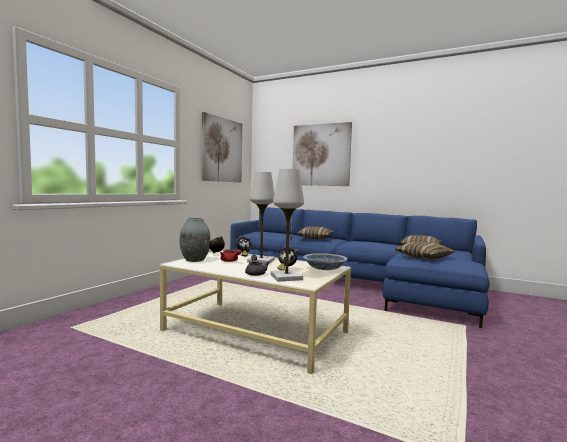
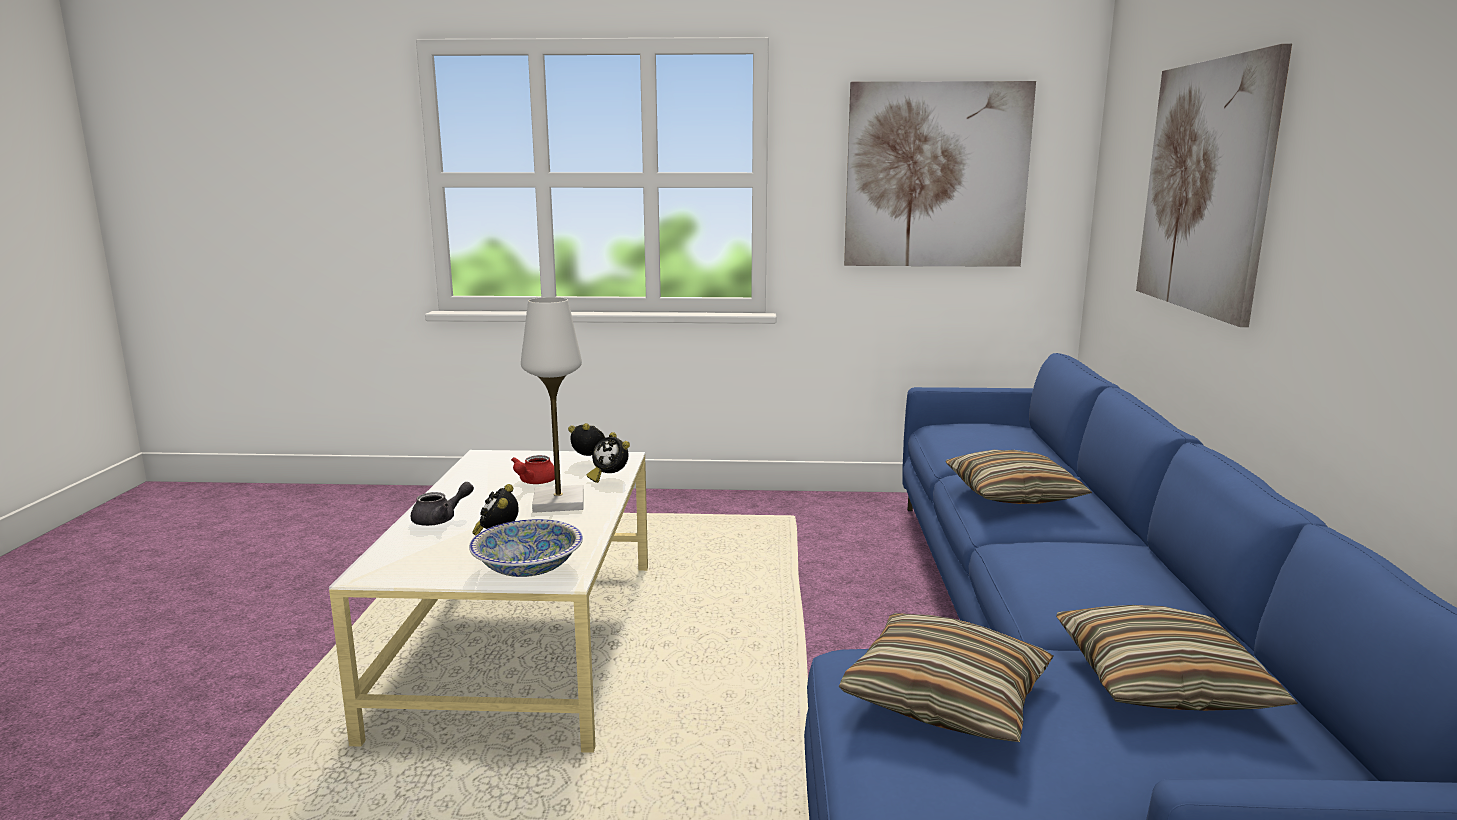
camera: 65 degrees right, 10 degrees up
grey vase [180,218,210,262] -> none
white table lamp [271,169,304,282] -> none

